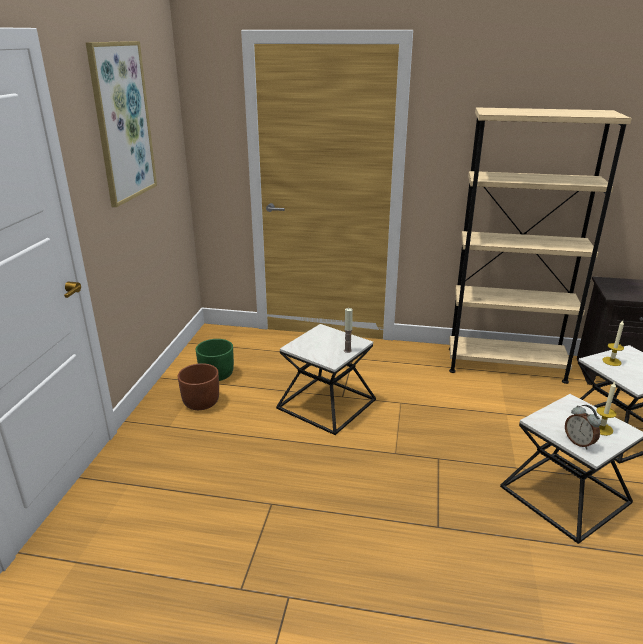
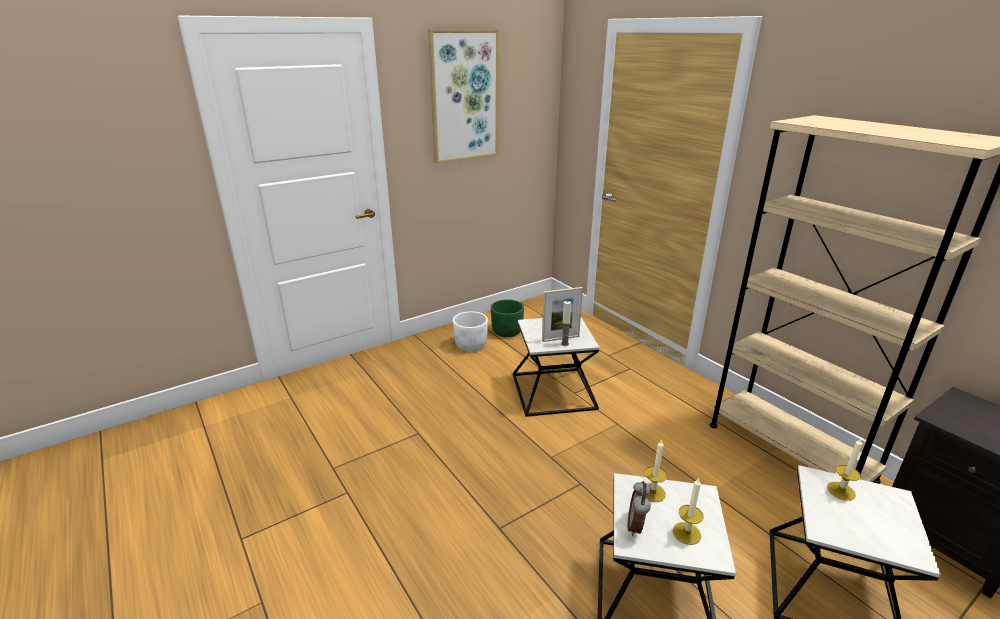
camera: 45 degrees right, 0 degrees up
brown planter [178,363,219,410] -> white planter [453,311,488,351]
none -> picture frame [542,287,583,342]
none -> candle [645,439,667,502]

